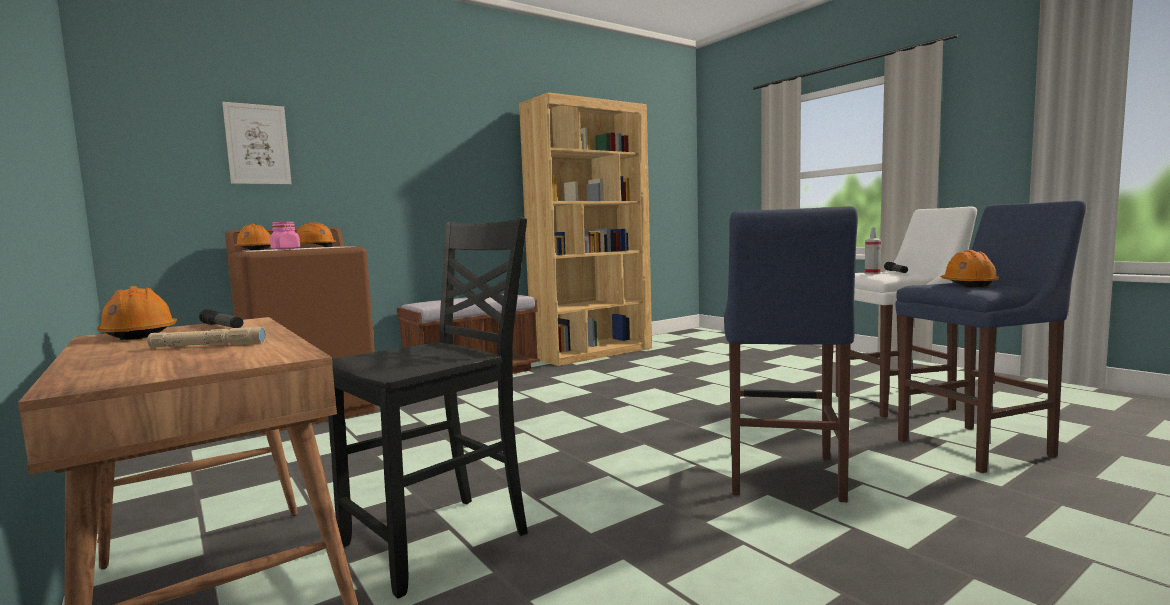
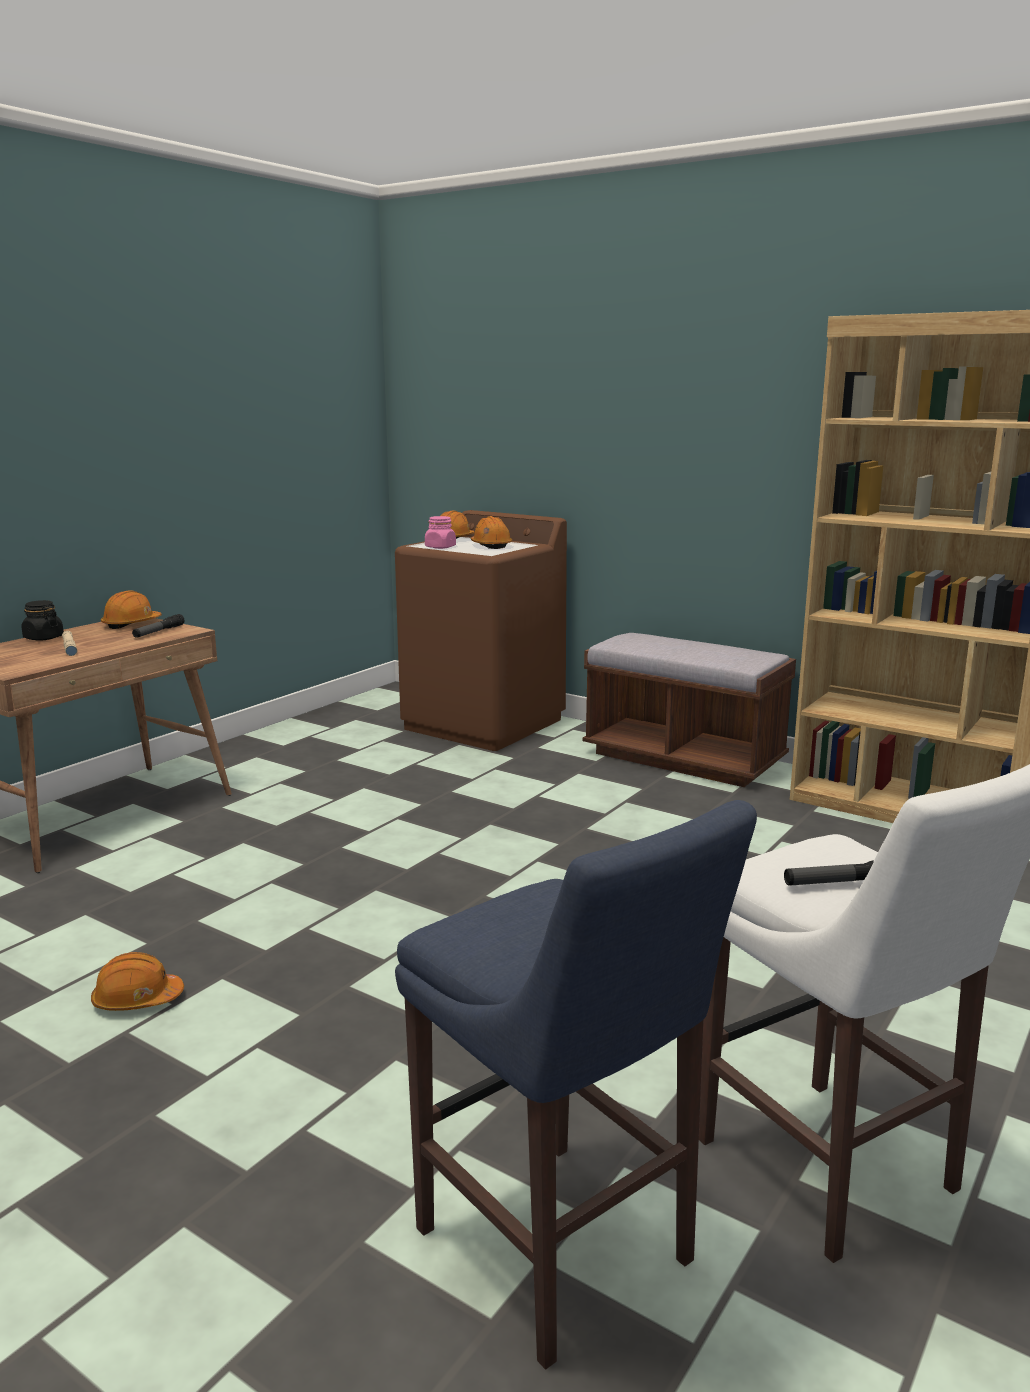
camera: 70 degrees right, 10 degrees up
picture [222,102,291,185] -> none
black chair [328,217,528,599] -> none
blue stool [724,206,858,502] -> none
spray bottle [865,227,881,274] -> none
orange hard hat [941,250,999,288] -> orange hard hat moved to [91,952,184,1011]
none -> black jar [21,600,64,641]

